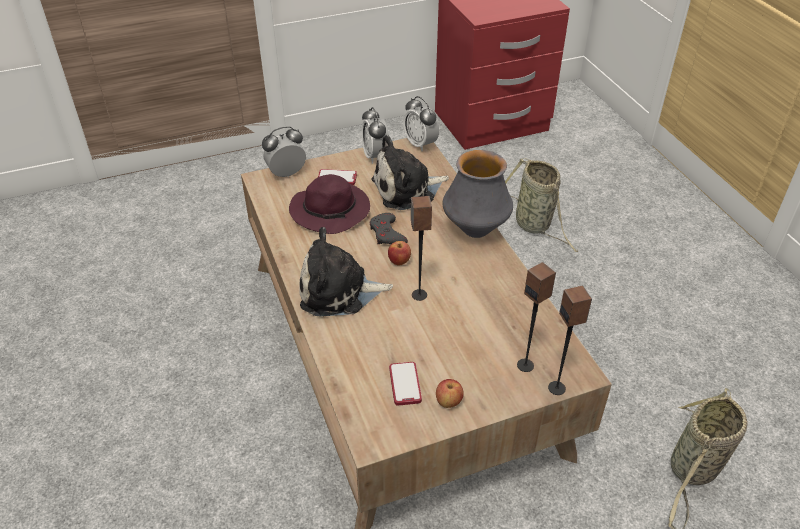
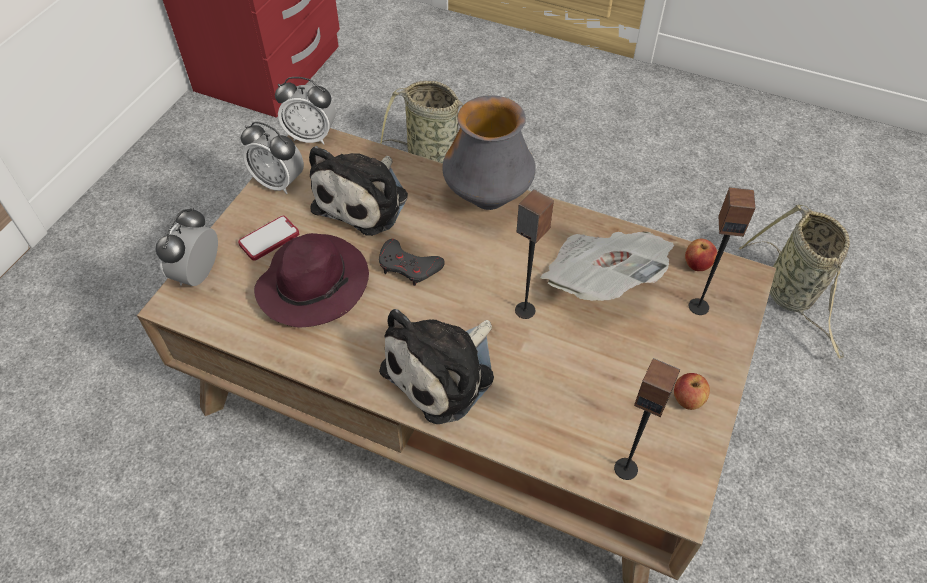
camera: 45 degrees left, 10 degrees up
apple [388,241,411,266] -> apple moved to [685,239,717,271]
phone [389,362,422,405] -> none
speaker [548,286,592,395] -> speaker moved to [614,358,680,480]
none -> newspaper [540,232,674,301]

